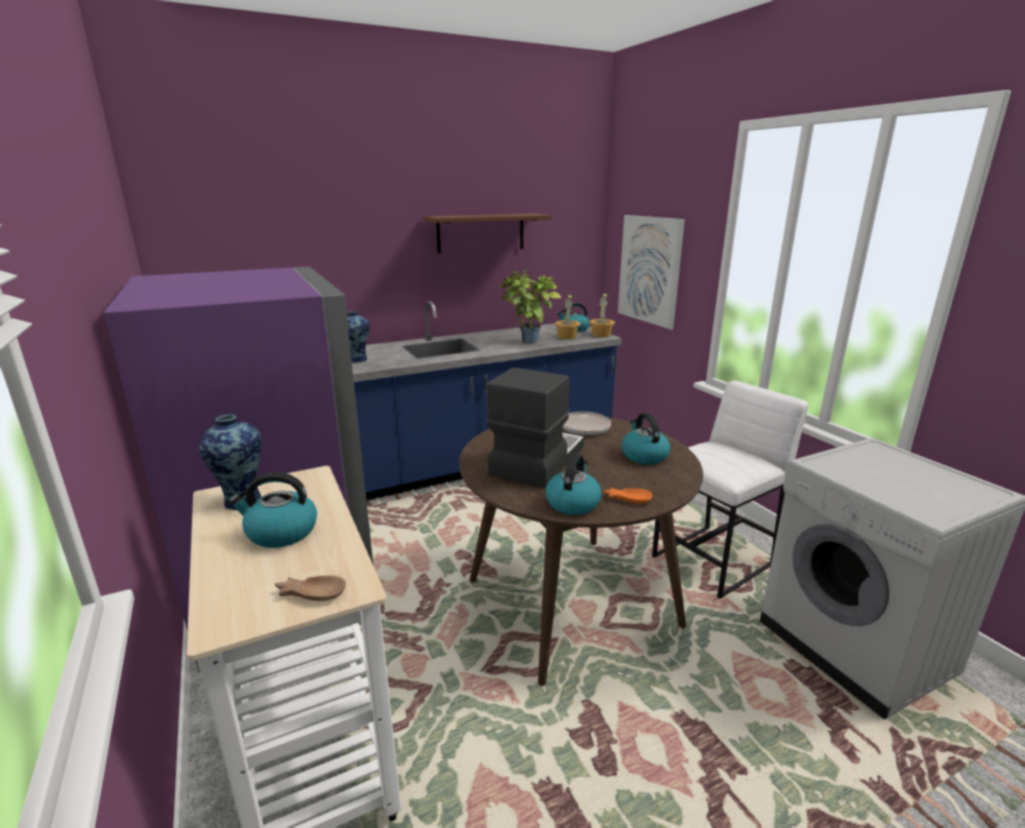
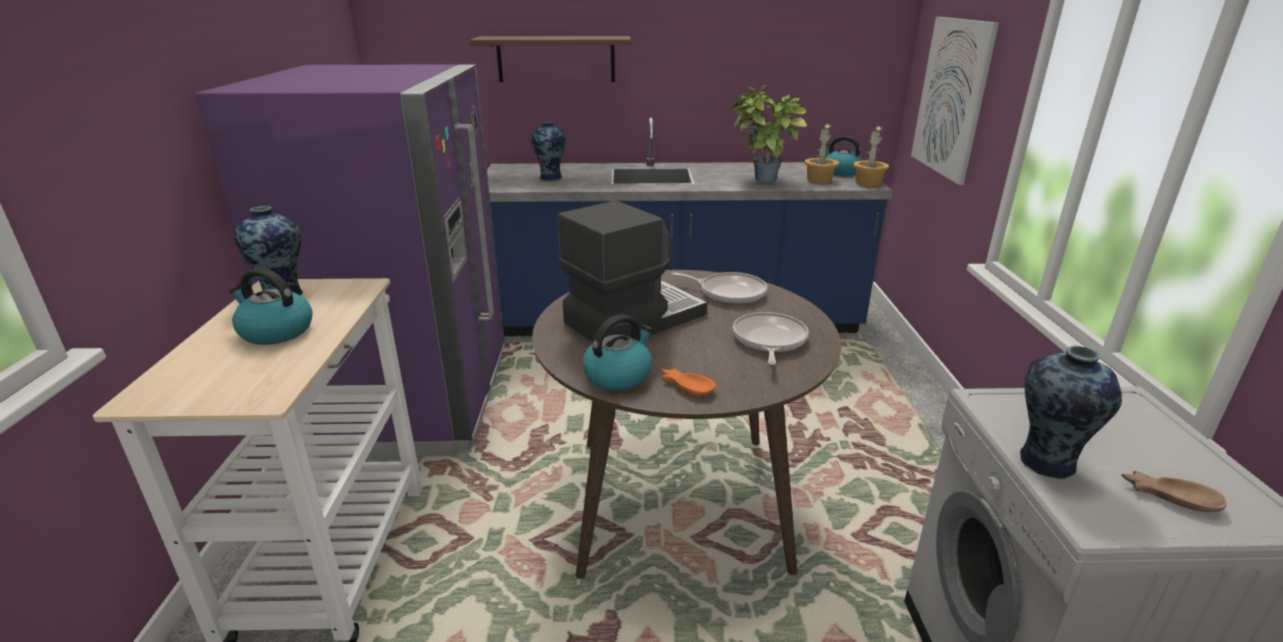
camera: 25 degrees right, 5 degrees up
brown bowl [274,575,346,601] -> brown bowl moved to [1121,471,1227,512]
brown shelf [423,214,552,253] -> brown shelf moved to [470,36,631,82]
kettle [622,413,670,465] -> frying pan [733,312,809,365]
white chair [652,381,808,599] -> none
none -> vase [1020,346,1122,479]

